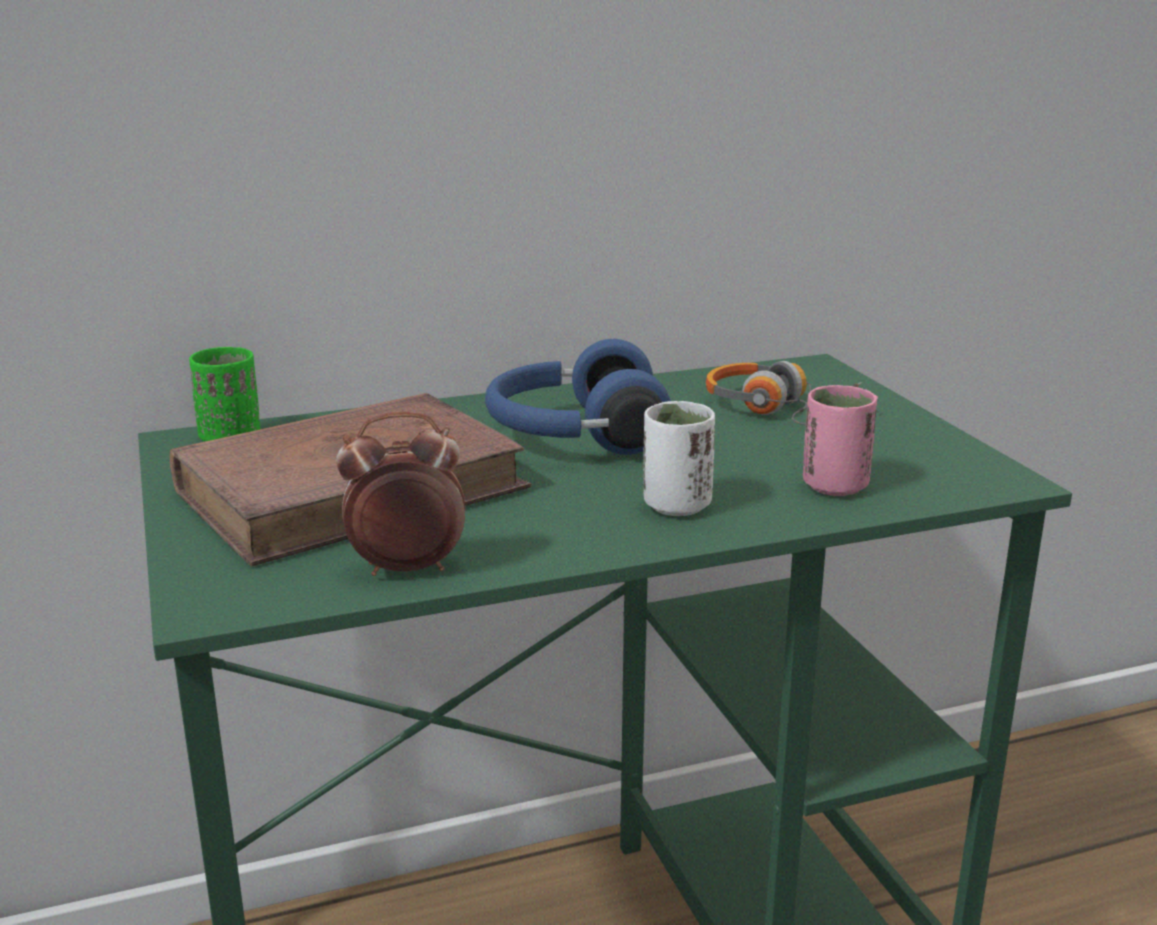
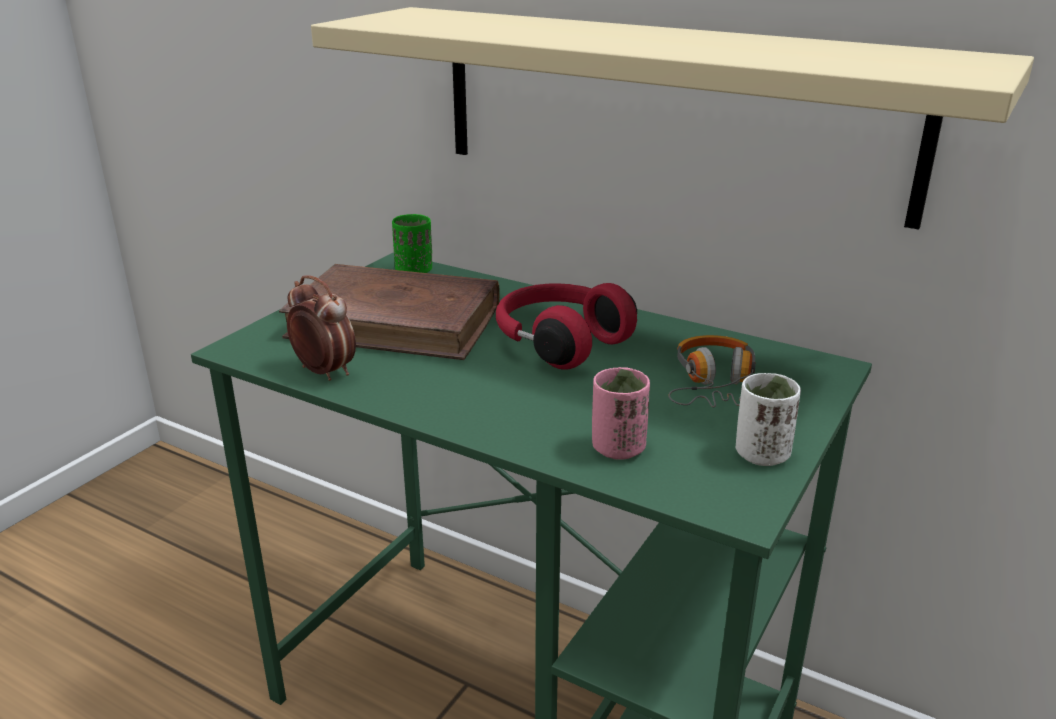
camera: 50 degrees right, 5 degrees up
blue headphones [485,339,671,455] -> red headphones [496,283,637,370]
white cup [643,401,715,516] -> white cup moved to [736,373,801,466]
none -> beige shelf [311,7,1034,229]

